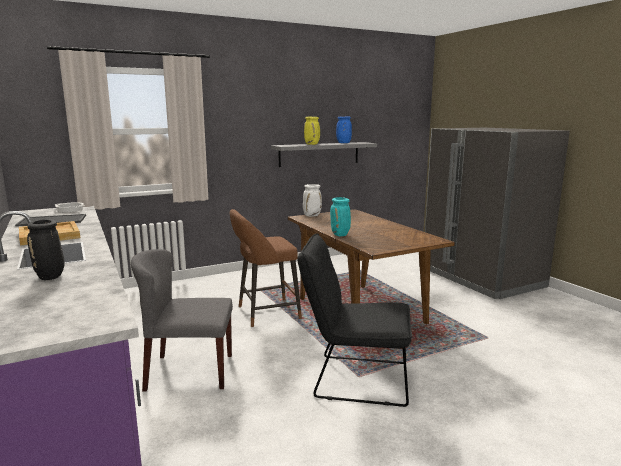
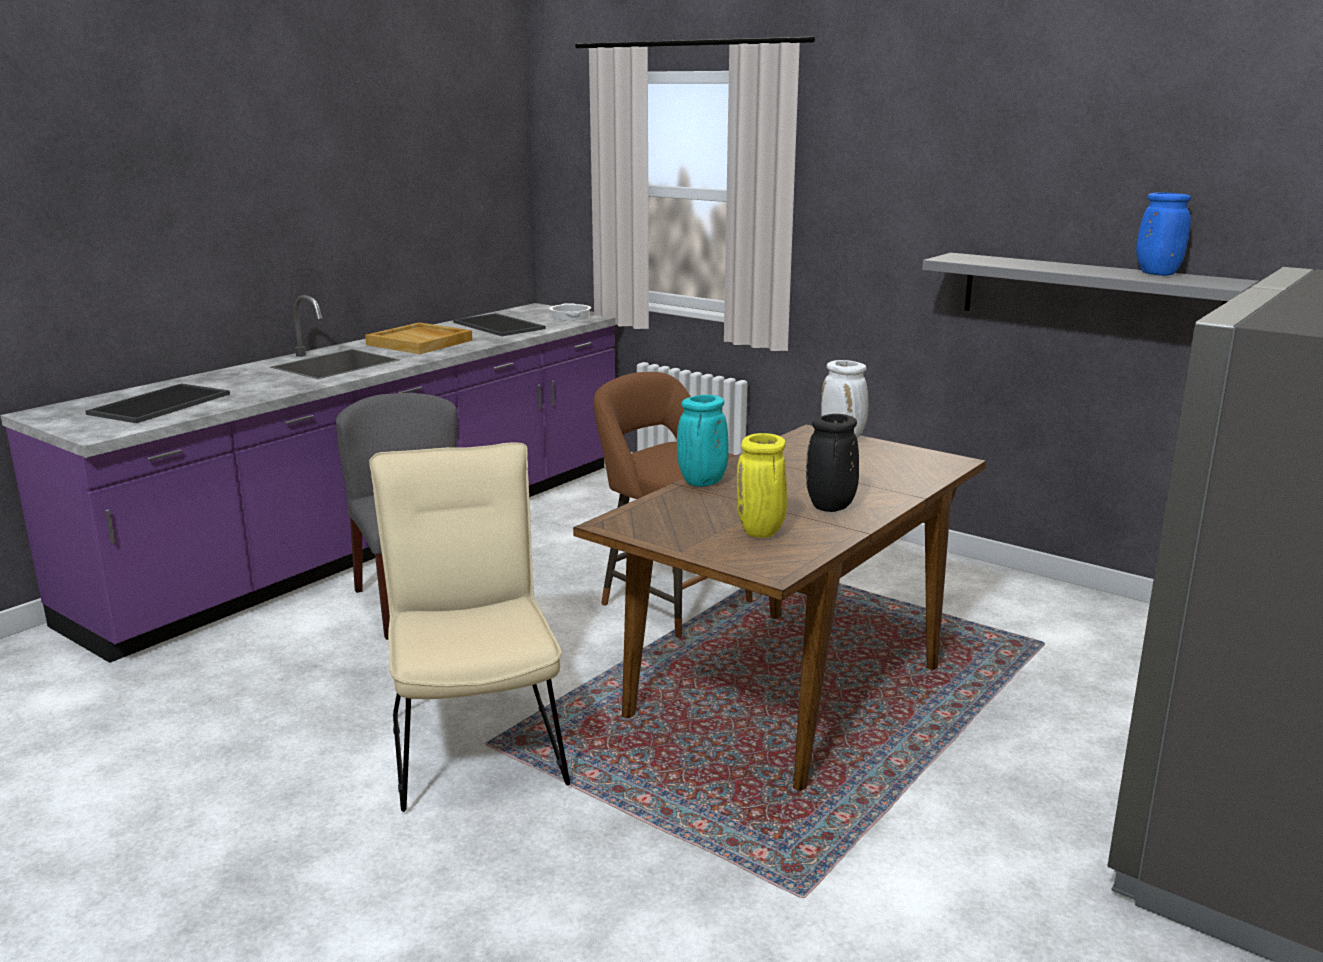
camera: 65 degrees right, 5 degrees up
black vase [27,219,64,280] -> black vase moved to [806,414,859,512]
black chair [297,233,412,407] -> beige chair [369,442,570,812]
yellow vase [304,117,320,145] -> yellow vase moved to [737,433,787,538]
none -> tray [85,383,230,423]

